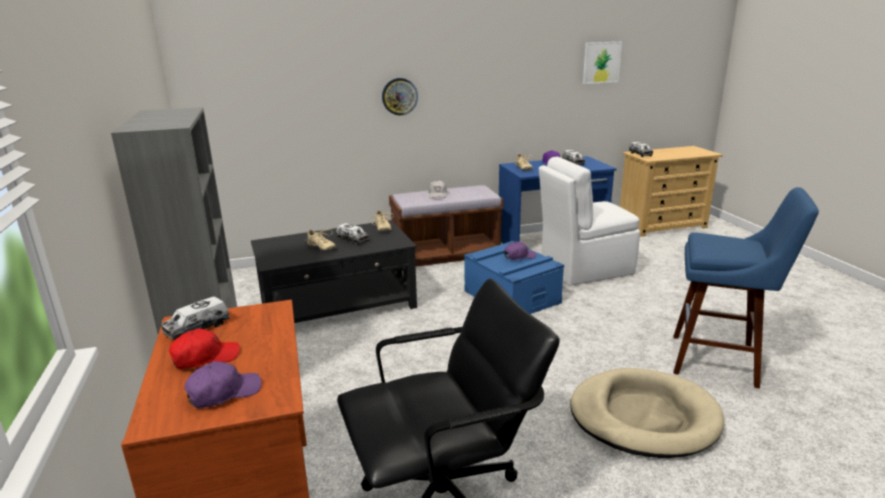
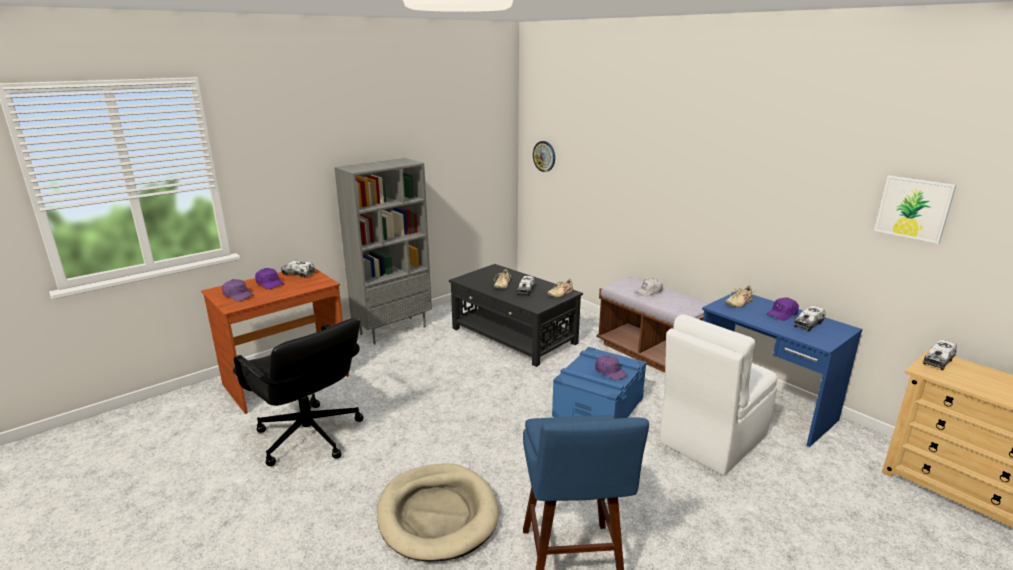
camera: 65 degrees right, 0 degrees up
red cap [169,328,240,369] -> purple cap [255,268,284,289]
wall clock [382,78,418,115] -> wall clock moved to [533,141,555,172]
white chair [539,156,640,286] -> white chair turned 90 degrees counterclockwise [660,314,777,475]

